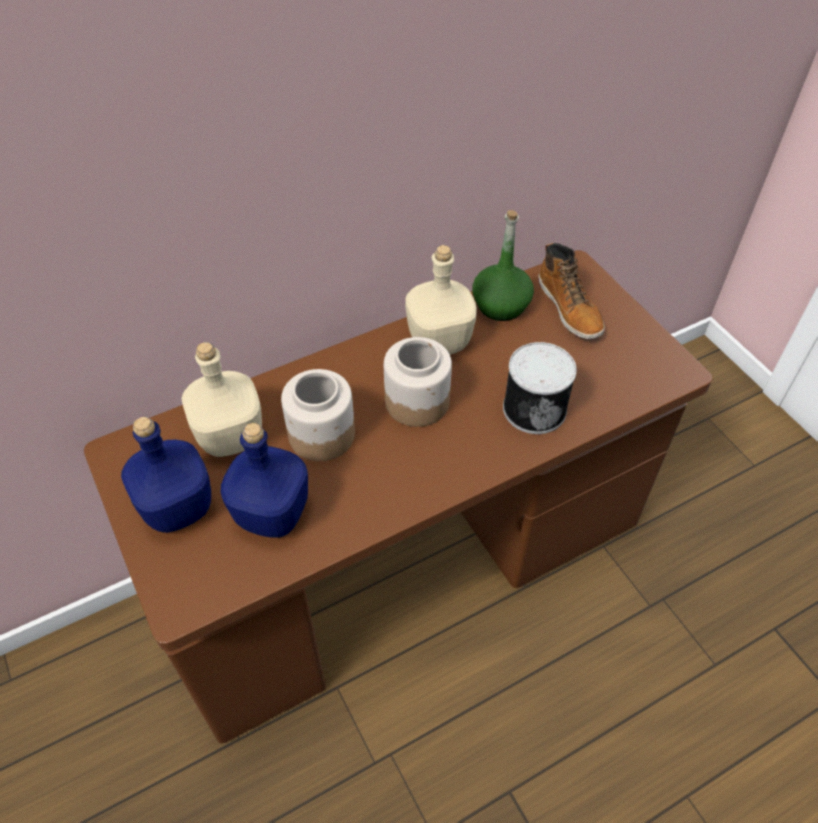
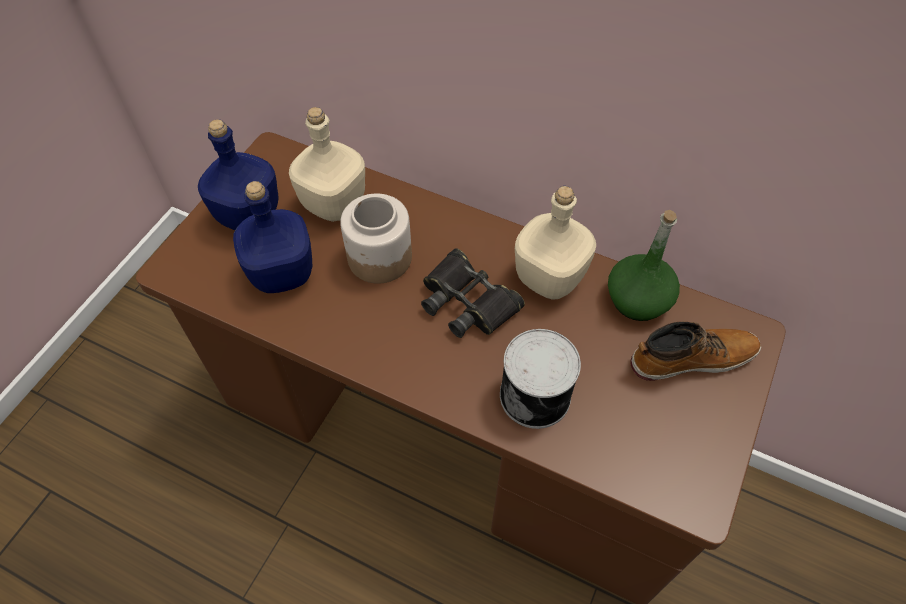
camera: 55 degrees right, 5 degrees up
jar [384,337,452,427] -> black binoculars [421,248,525,338]
boot [538,243,605,339] -> boot turned 135 degrees counterclockwise [630,321,761,381]

